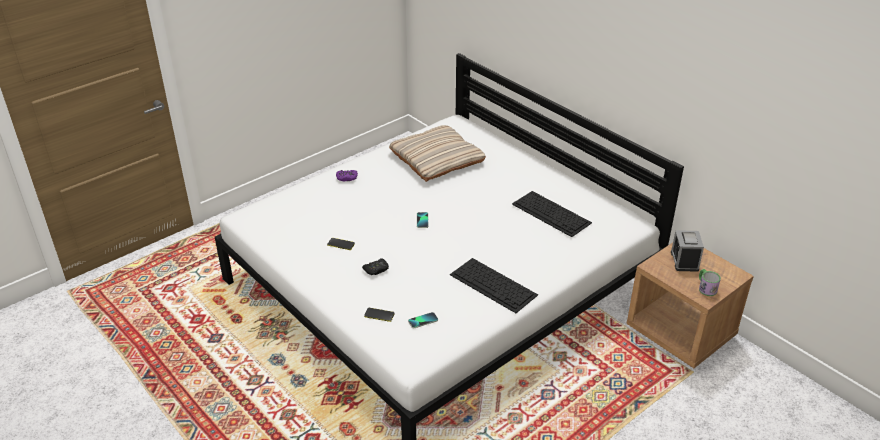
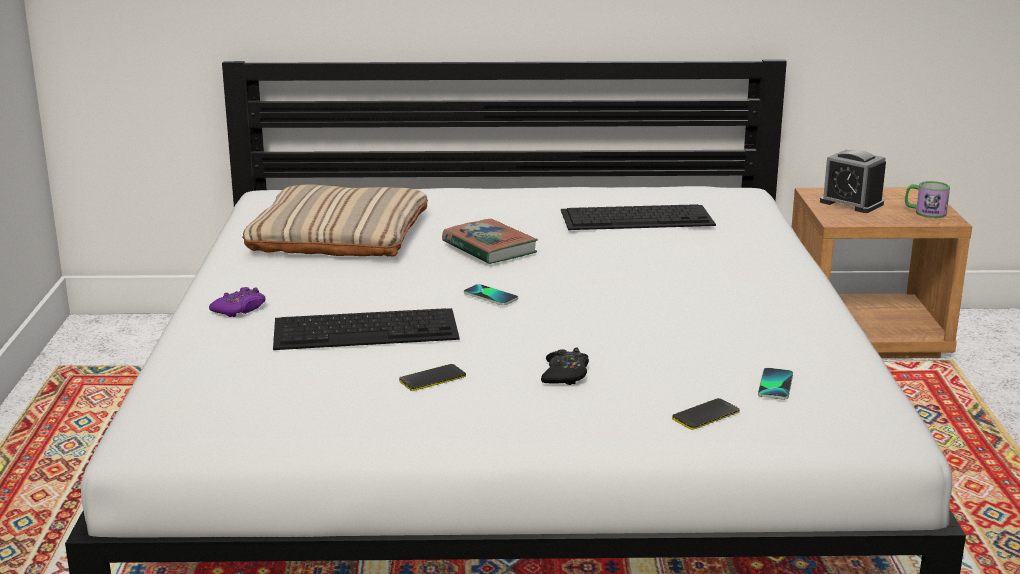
camera: 50 degrees left, 15 degrees down
keyboard [450,258,538,313] -> keyboard moved to [273,308,460,350]
none -> book [442,219,538,264]

